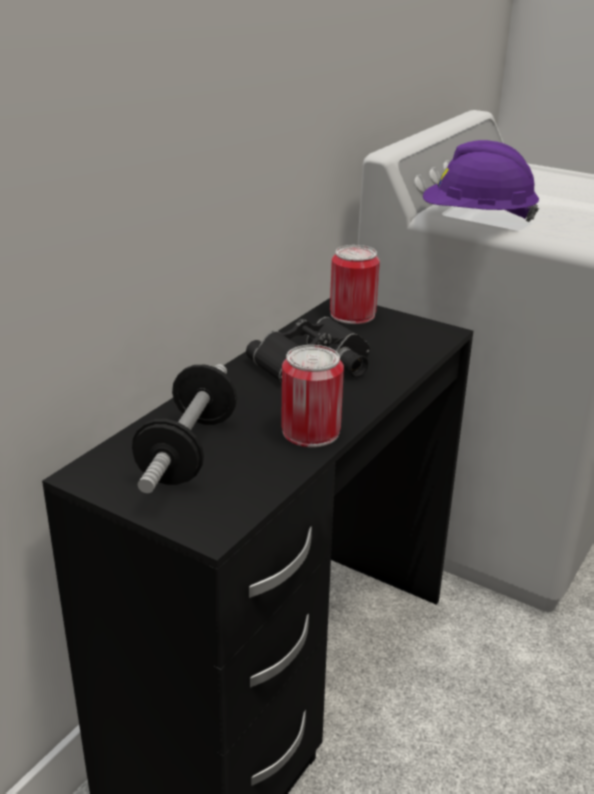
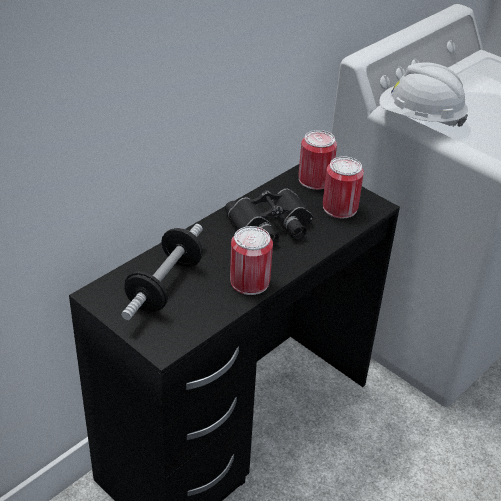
camera: 10 degrees right, 10 degrees up
purple hard hat [423,140,539,222] -> white hard hat [379,62,468,127]
none -> can [323,156,364,218]

